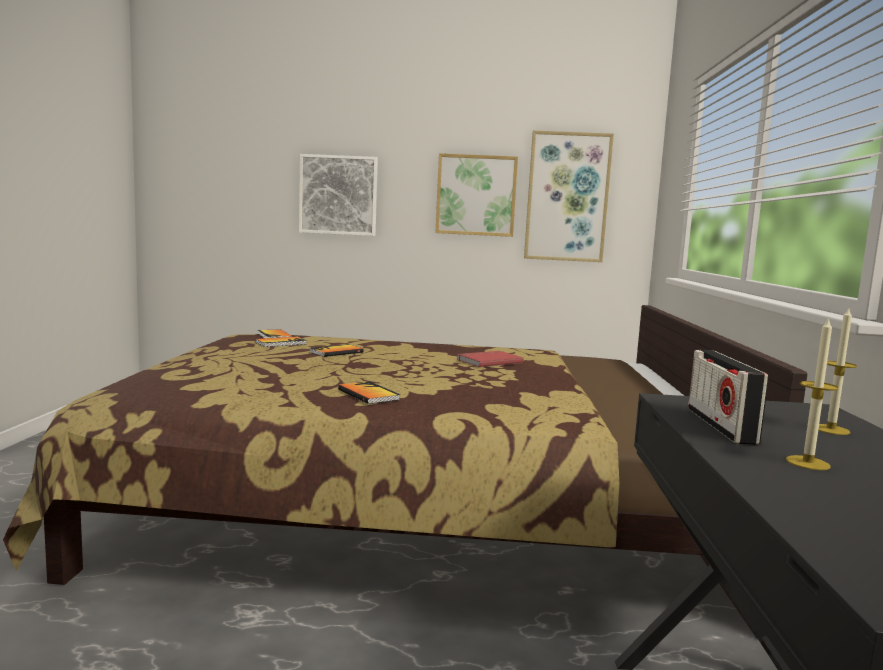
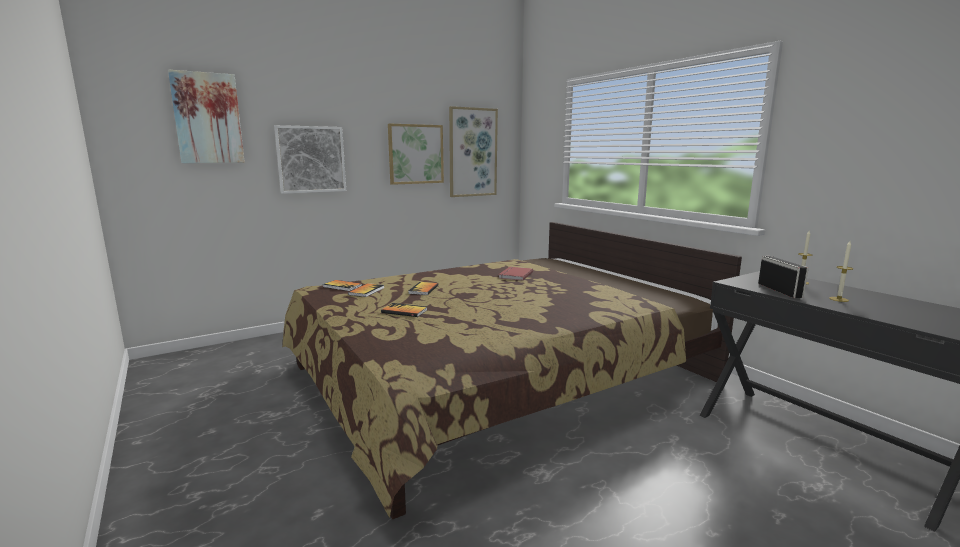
camera: 35 degrees left, 5 degrees up
book [338,381,400,404] -> book moved to [381,303,427,317]
radio [688,350,768,445] -> radio turned 150 degrees counterclockwise [758,256,809,298]
none -> picture [168,69,245,163]

